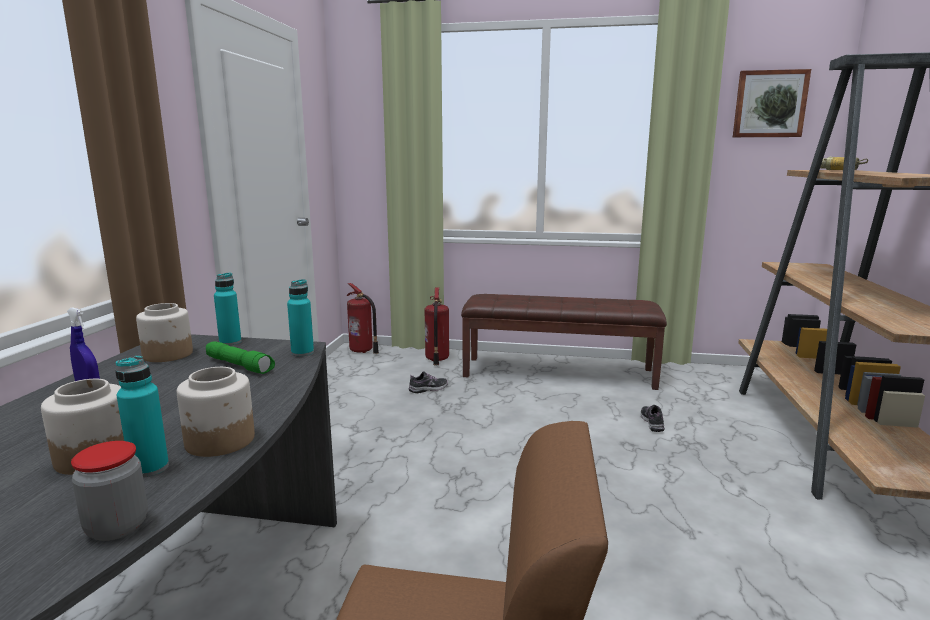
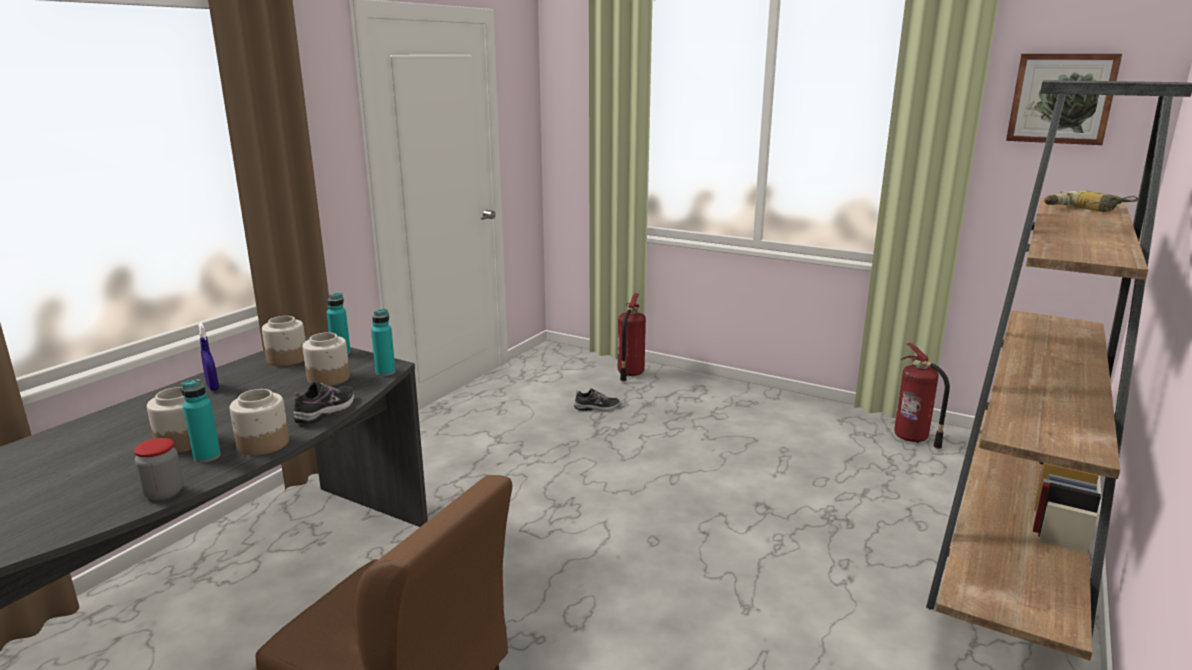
camera: 20 degrees right, 5 degrees up
green flashlight [206,341,275,374] -> jar [303,332,350,386]
fire extinguisher [347,283,379,354] -> fire extinguisher moved to [894,343,950,449]
brown bench [461,294,667,390] -> none
shoe [640,405,665,432] -> shoe moved to [293,381,355,424]

